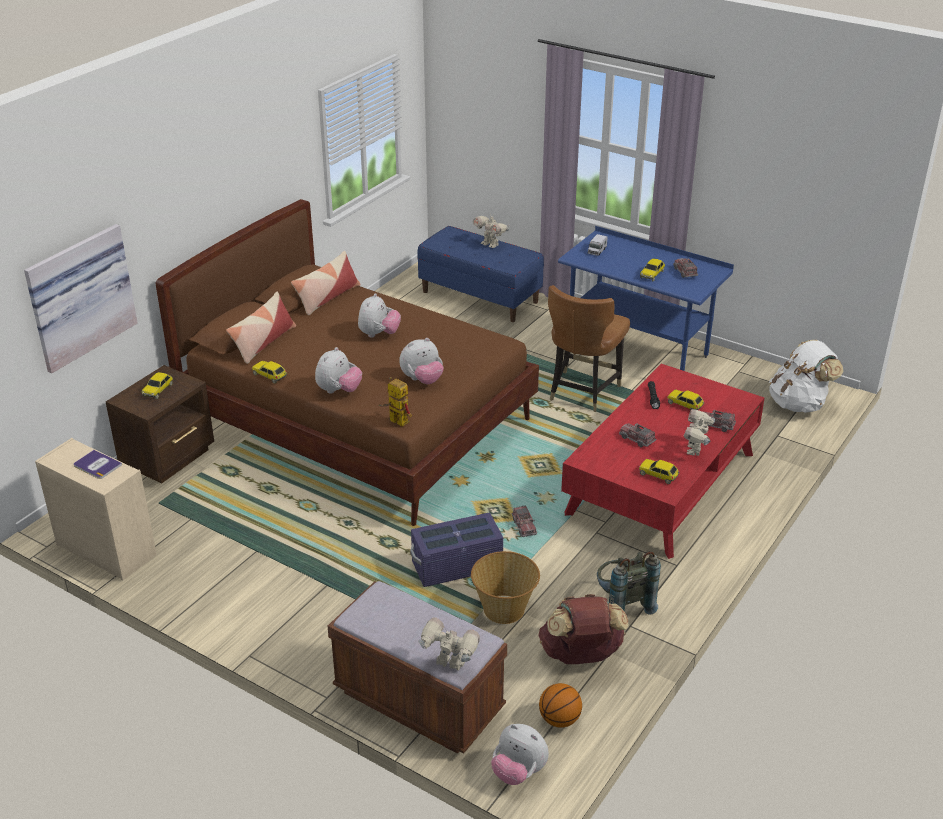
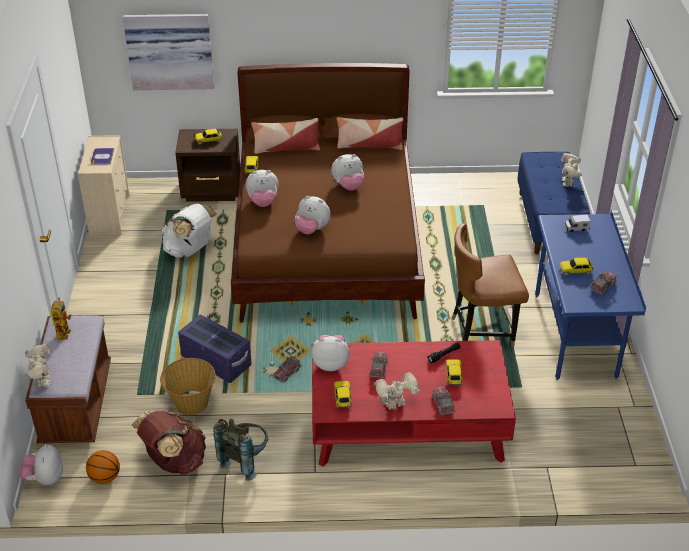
camera: 55 degrees right, 5 degrees up
toy robot [379,377,412,427] -> toy robot moved to [51,298,72,340]
white backpack [769,340,844,413] -> white backpack moved to [162,204,217,258]
none -> plush toy [311,335,349,371]

